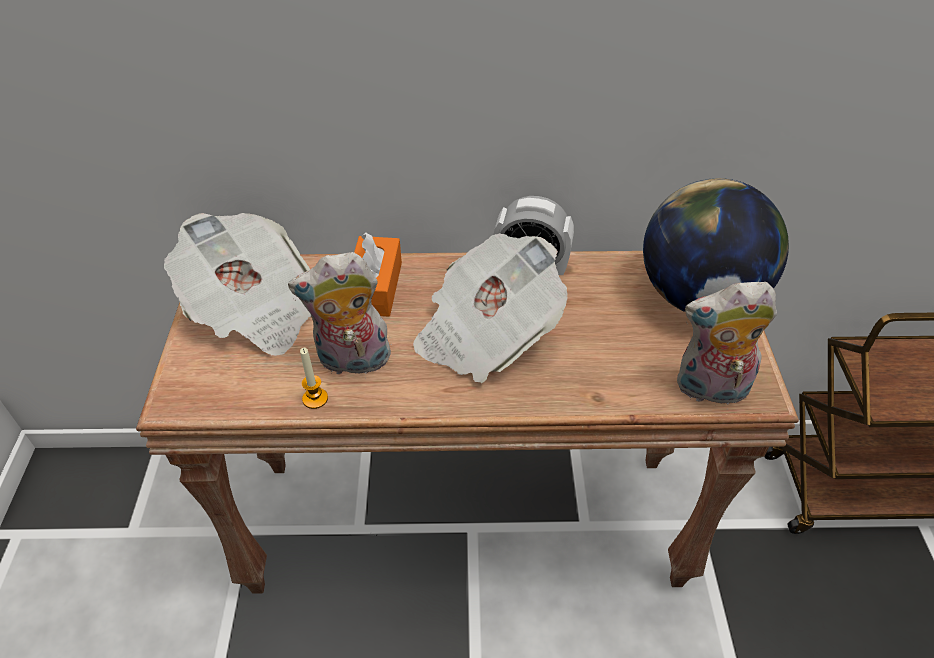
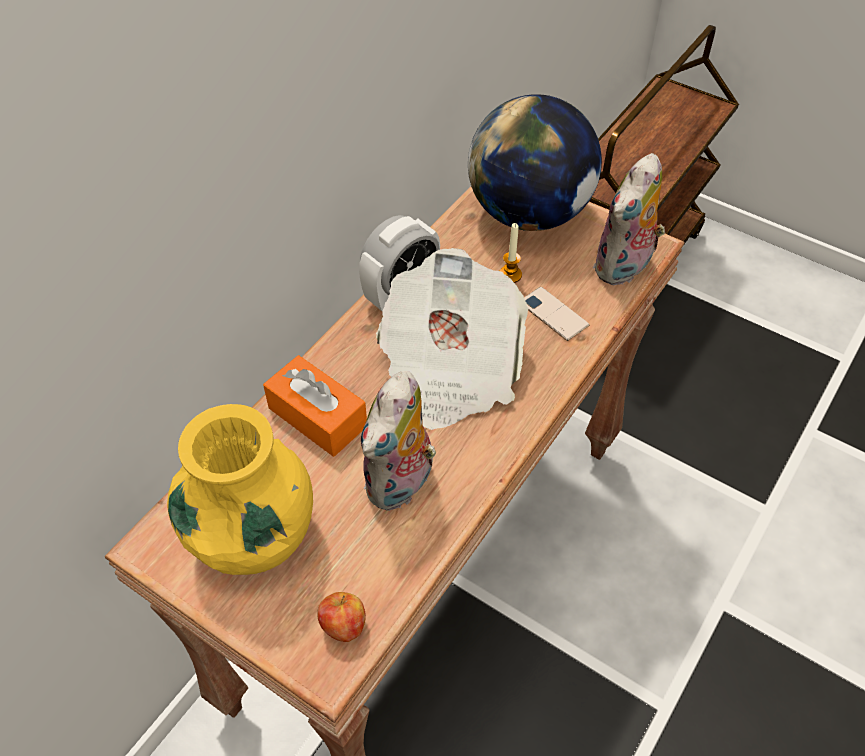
camera: 55 degrees left, 5 degrees up
newspaper [164,213,311,356] -> yellow vase [167,404,313,575]
candle [300,348,328,409] -> candle moved to [500,223,522,283]
none -> apple [317,592,366,642]
none -> phone [524,287,589,341]

